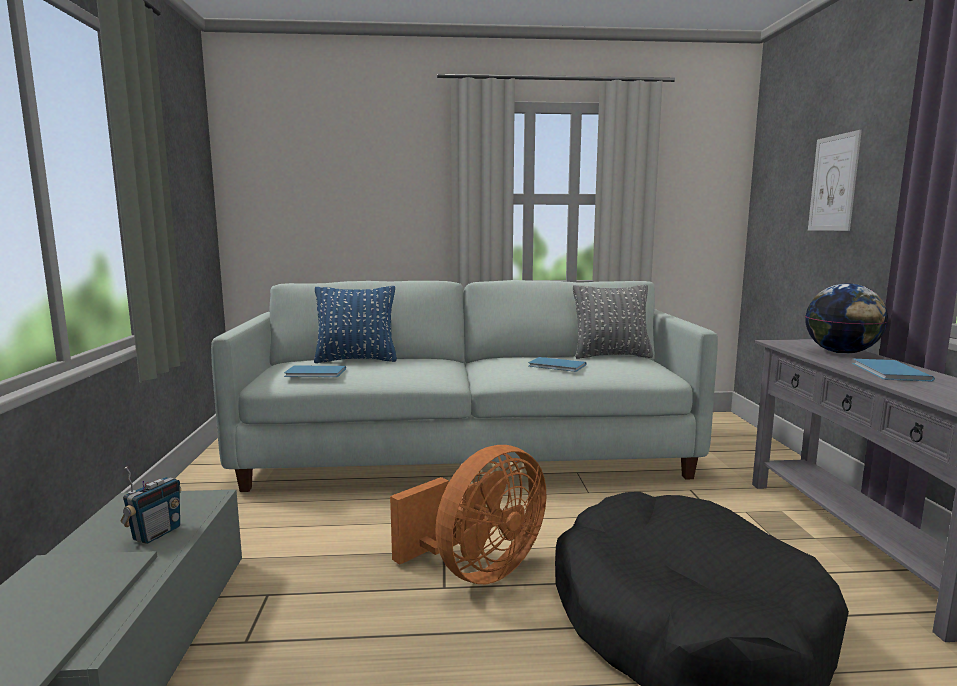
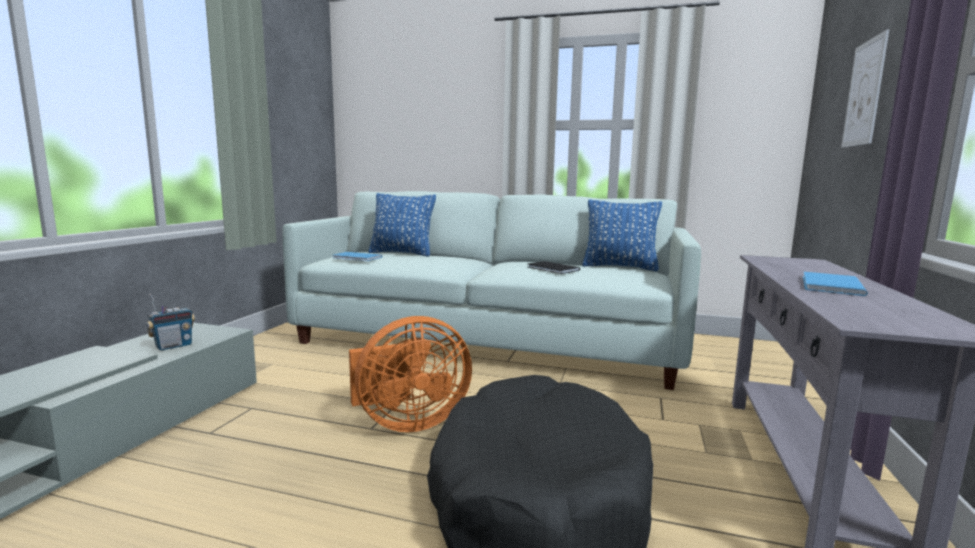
camera: 20 degrees right, 0 degrees up
blue book [528,357,586,372] -> black book [528,261,580,274]
grey pillow [573,285,653,359] -> blue pillow [582,200,662,271]
globe [805,283,888,354] -> none

